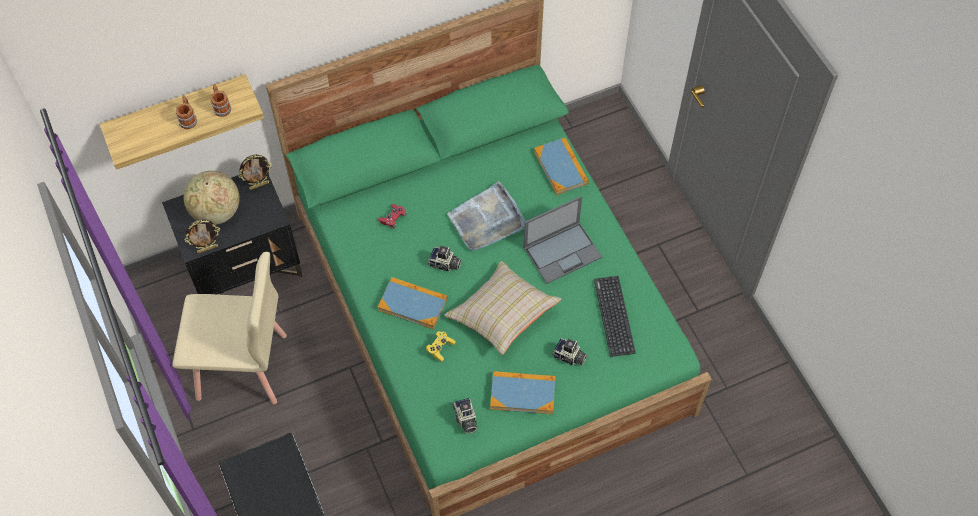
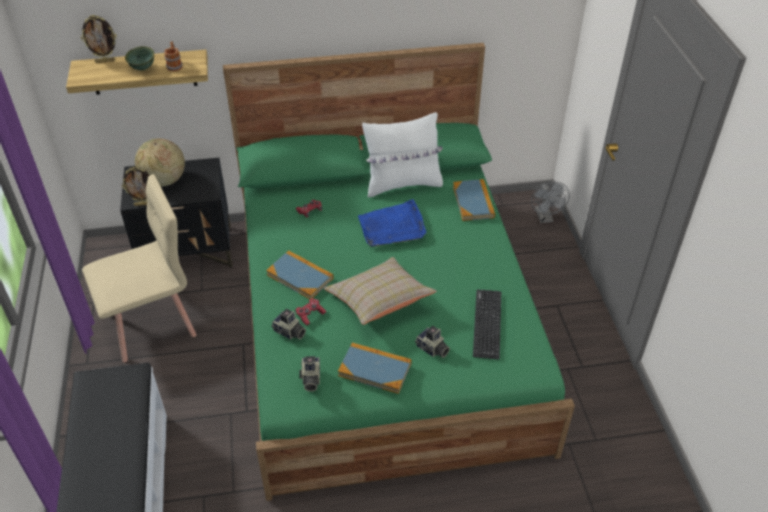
camera: 15 degrees right, 15 degrees down
beige chair [172,252,287,404] -> beige chair turned 45 degrees counterclockwise [82,174,196,362]
mug [176,96,197,129] -> green bowl [125,46,154,71]
picture frame [238,155,272,190] -> picture frame moved to [81,15,117,63]
yellow game controller [426,331,456,361] -> red game controller [295,298,326,326]
camera [428,246,462,272] -> camera moved to [271,309,306,340]
grey tray [447,181,525,250] -> blue tray [358,199,427,247]
laptop [523,196,602,284] -> none
none -> white pillow [362,112,443,197]
none -> grey fan [531,181,570,223]

